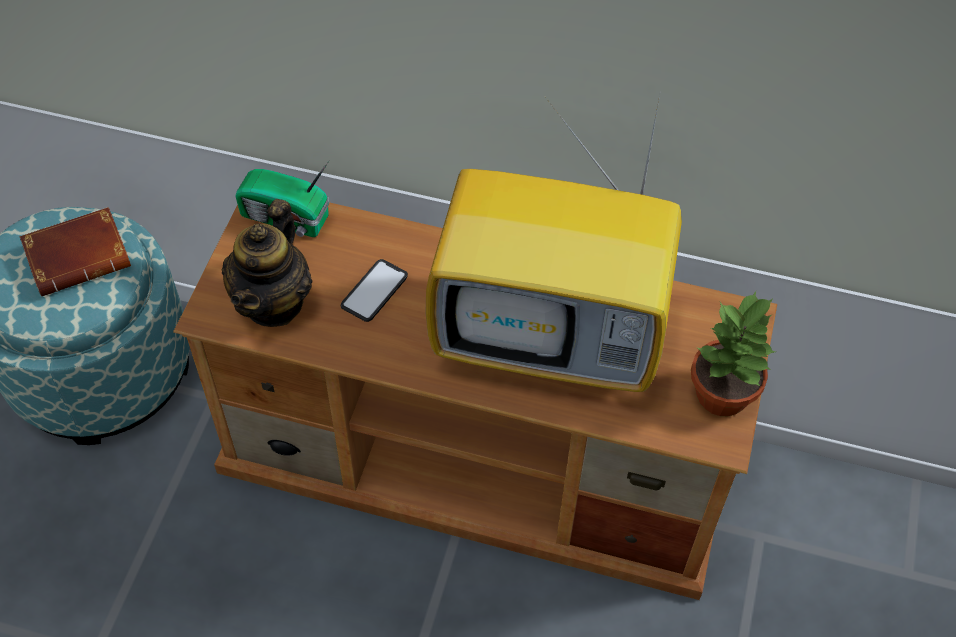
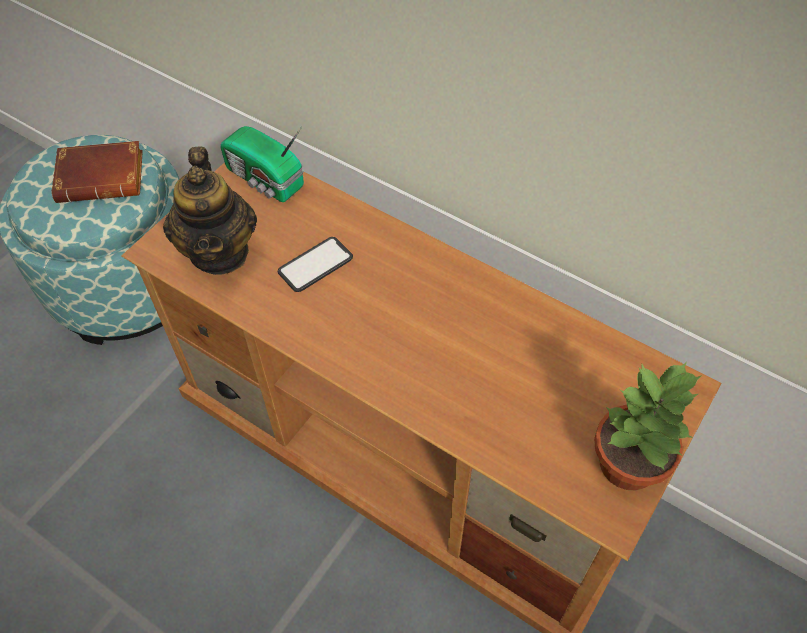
camera: 20 degrees right, 0 degrees up
teapot [221,199,313,327] -> teapot turned 45 degrees counterclockwise [163,146,257,275]
television [425,95,682,392] -> none

